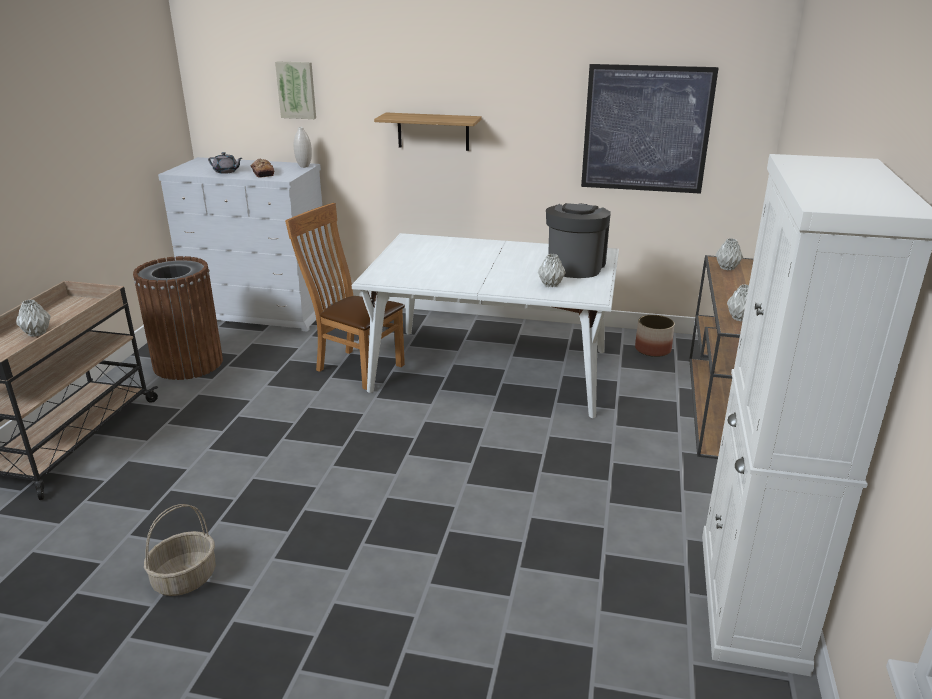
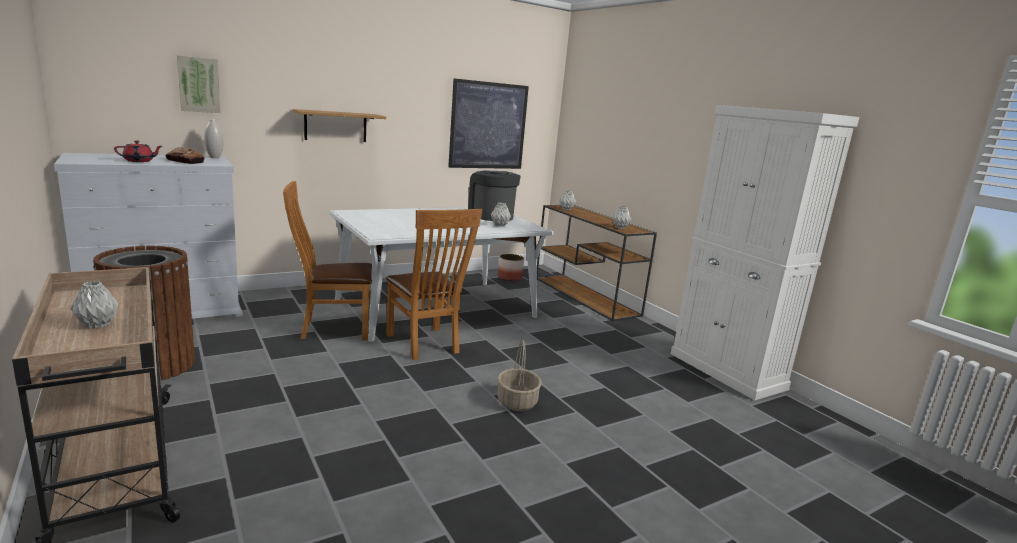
camera: 45 degrees left, 10 degrees down
basket [144,504,216,596] -> basket moved to [497,340,541,411]
grey teapot [208,152,242,174] -> red teapot [114,140,162,162]
none -> brown chair [386,209,482,360]

